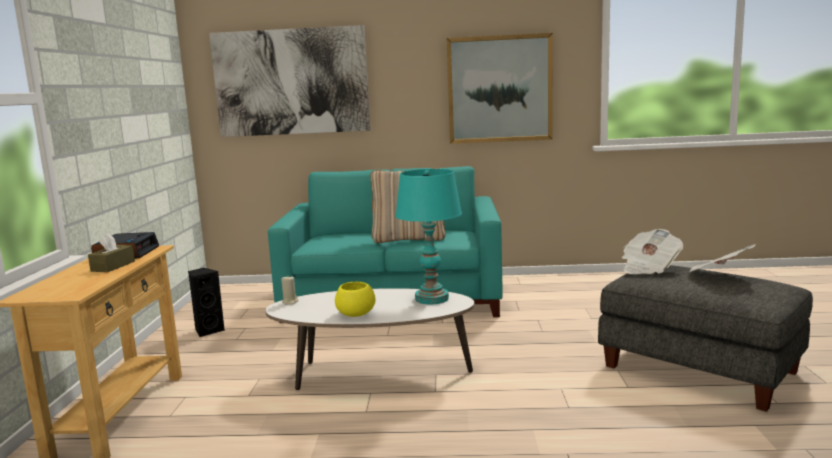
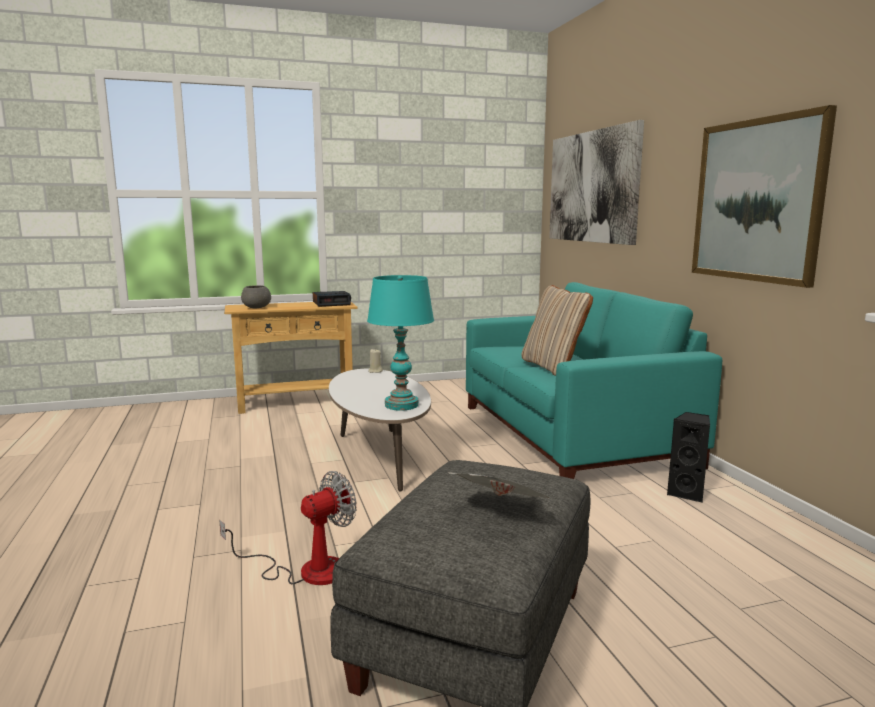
camera: 70 degrees right, 0 degrees up
brown tissue box [88,233,135,272] -> none
black speaker [188,268,225,337] -> black speaker moved to [667,412,710,502]
yellow bowl [335,282,376,317] -> none
newspaper [622,229,684,274] -> none
none -> fan [219,471,357,585]
none -> grey bowl [241,285,271,308]

